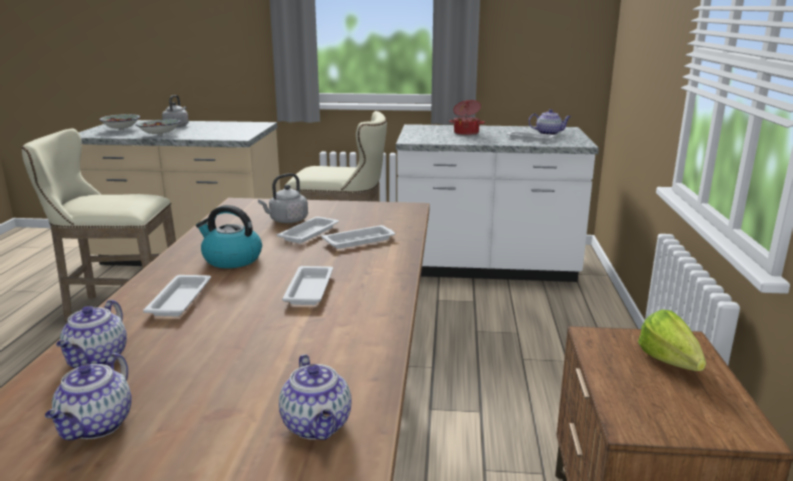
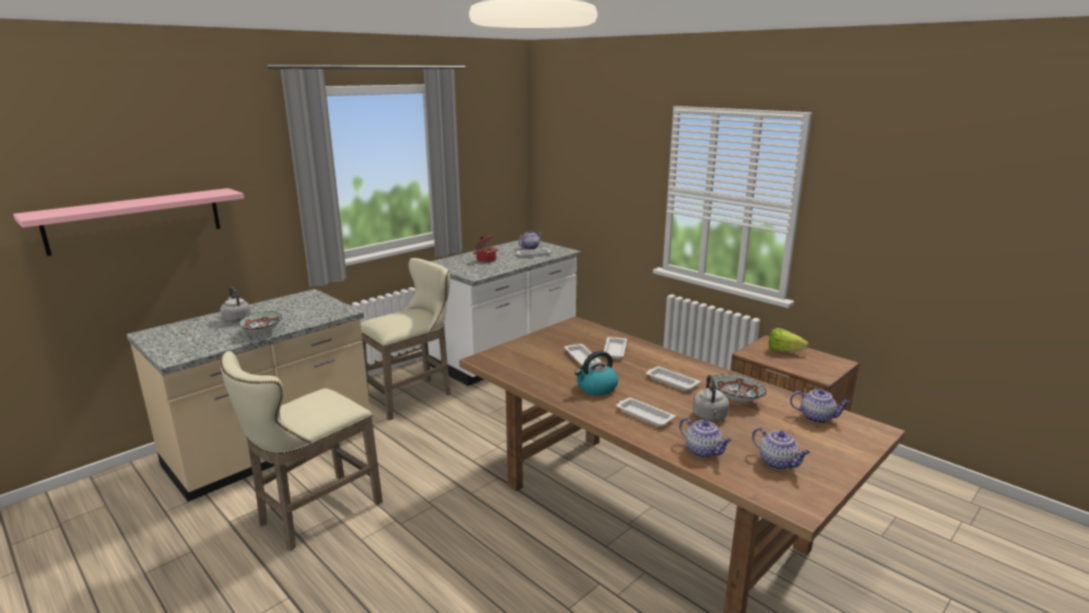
camera: 50 degrees left, 0 degrees up
bowl [99,114,140,130] -> bowl moved to [711,374,766,402]
grey kettle [258,173,308,223] -> grey kettle moved to [693,375,729,421]
none -> pink shelf [13,188,244,256]

